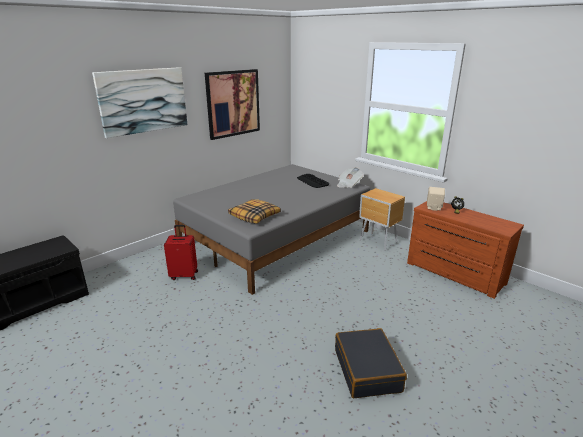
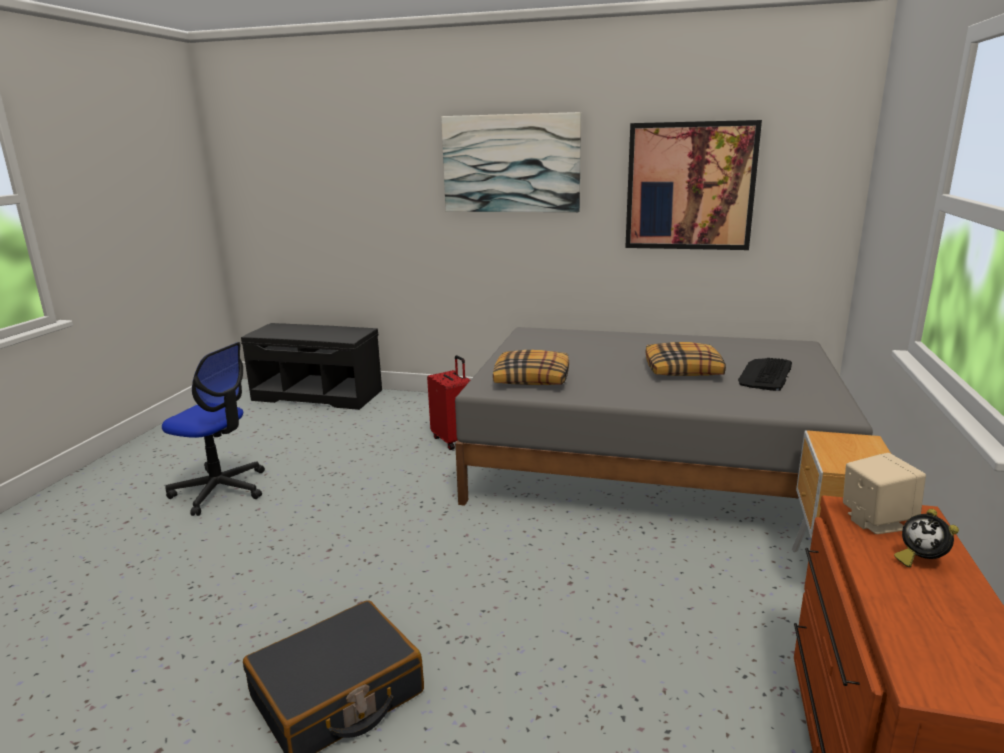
camera: 60 degrees right, 5 degrees down
newspaper [337,167,363,188] -> none
none -> office chair [162,342,265,516]
none -> pillow [646,342,726,376]

